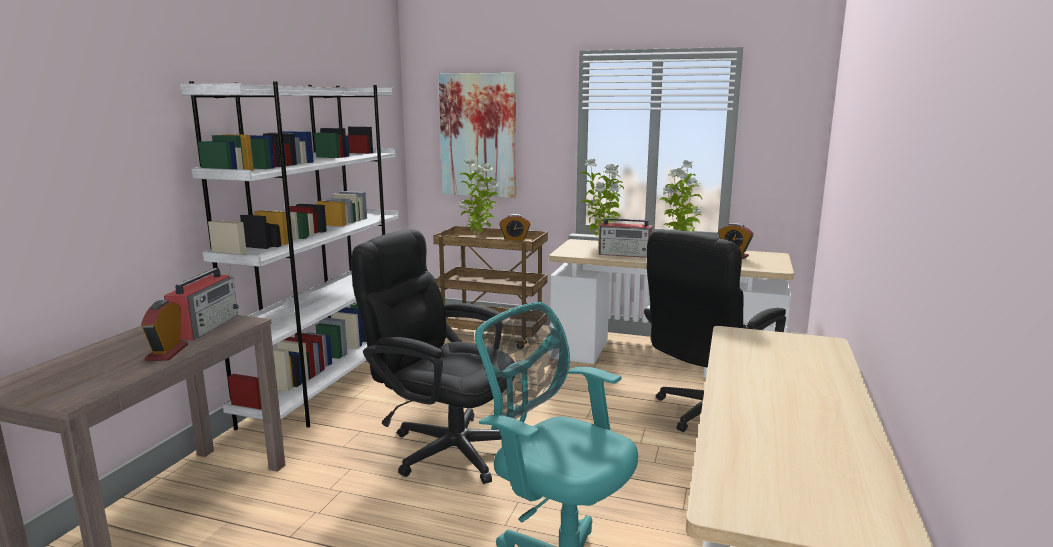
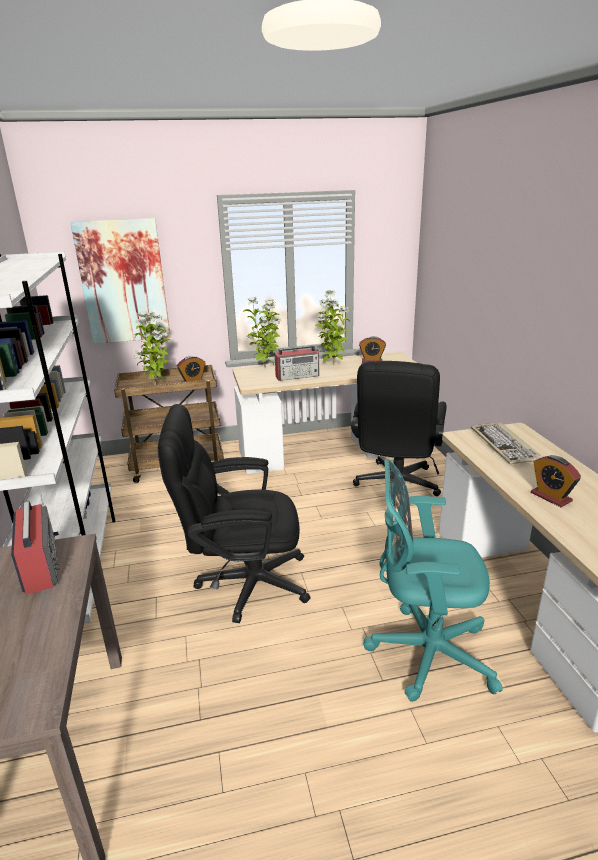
camera: 30 degrees left, 10 degrees up
alarm clock [141,300,188,361] -> alarm clock moved to [531,455,581,507]
none -> keyboard [471,422,541,464]

